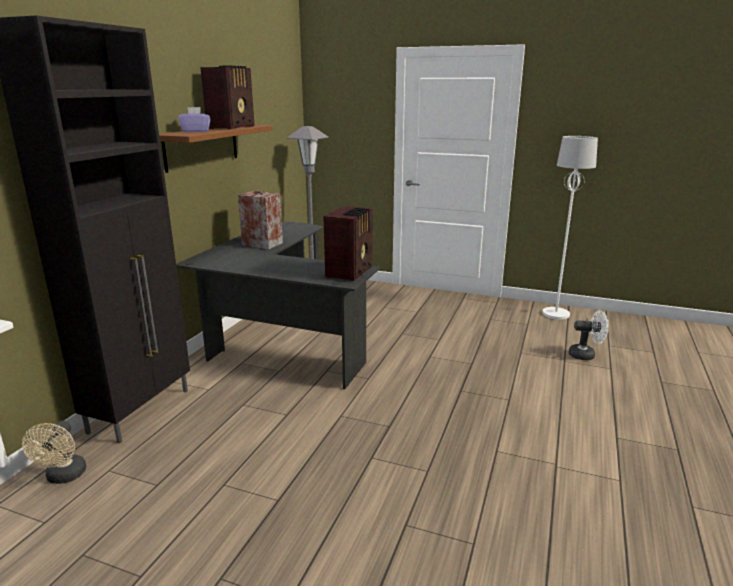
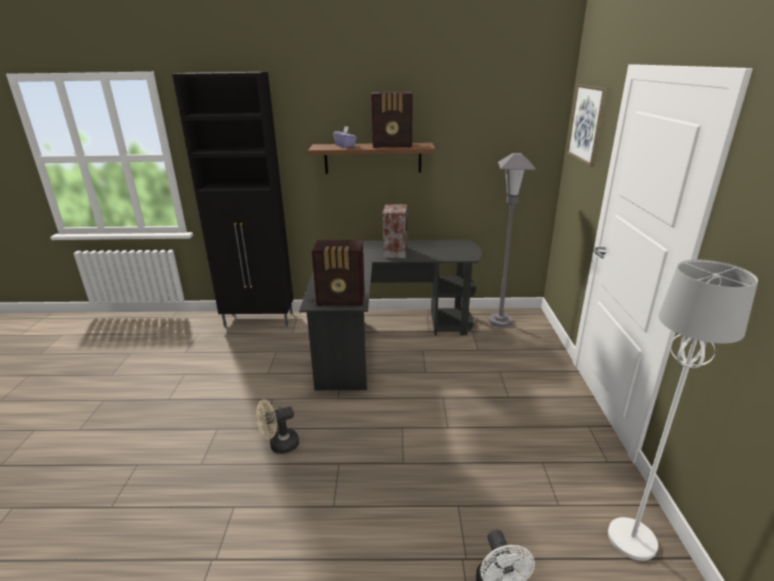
camera: 70 degrees right, 5 degrees up
beige fan [22,421,87,484] -> beige fan moved to [256,400,299,454]
none -> picture [566,84,608,166]

